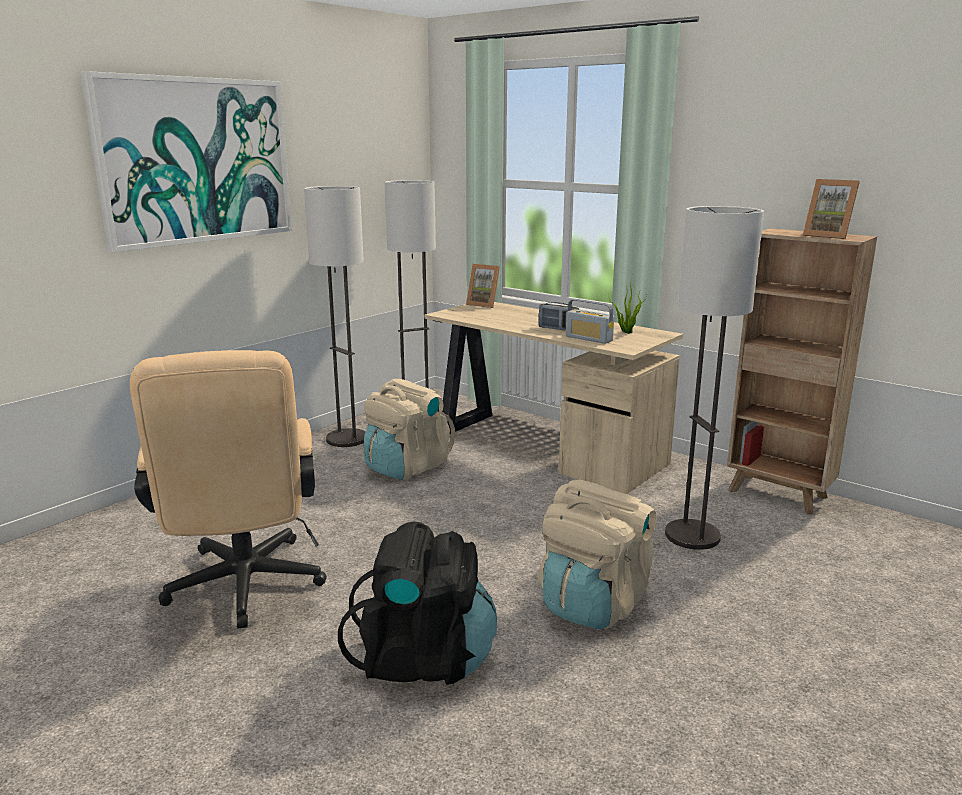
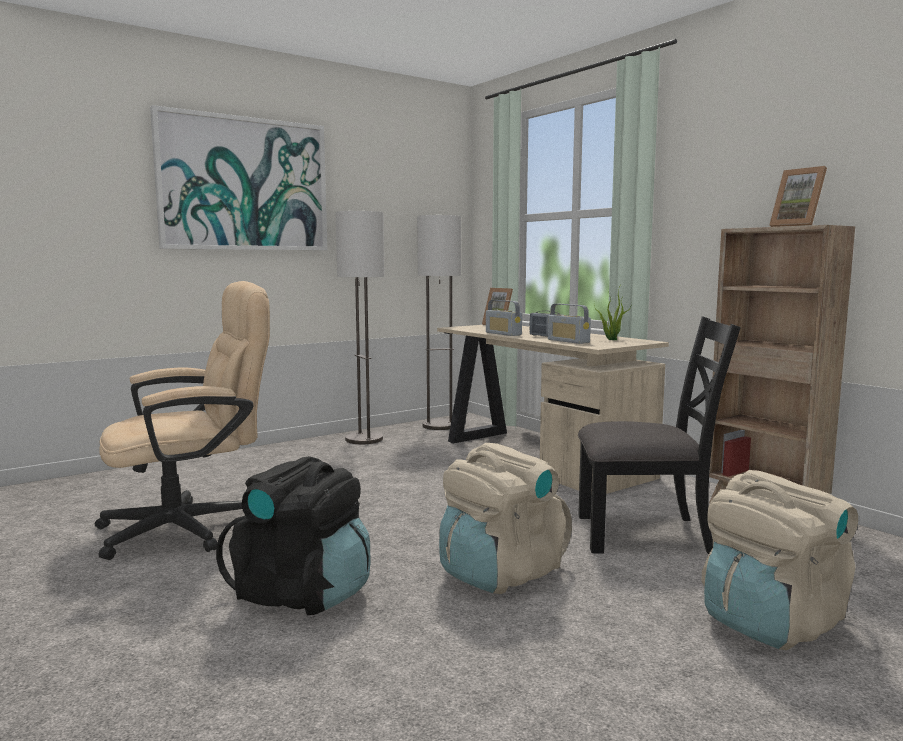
camera: 15 degrees right, 10 degrees down
beige office chair [130,350,327,629] -> beige office chair turned 120 degrees counterclockwise [95,281,270,560]
beige backpack [364,379,455,480] -> beige backpack moved to [702,470,858,650]
floor lamp [665,206,764,550] -> black chair [578,316,741,554]
none -> radio [486,300,522,336]

